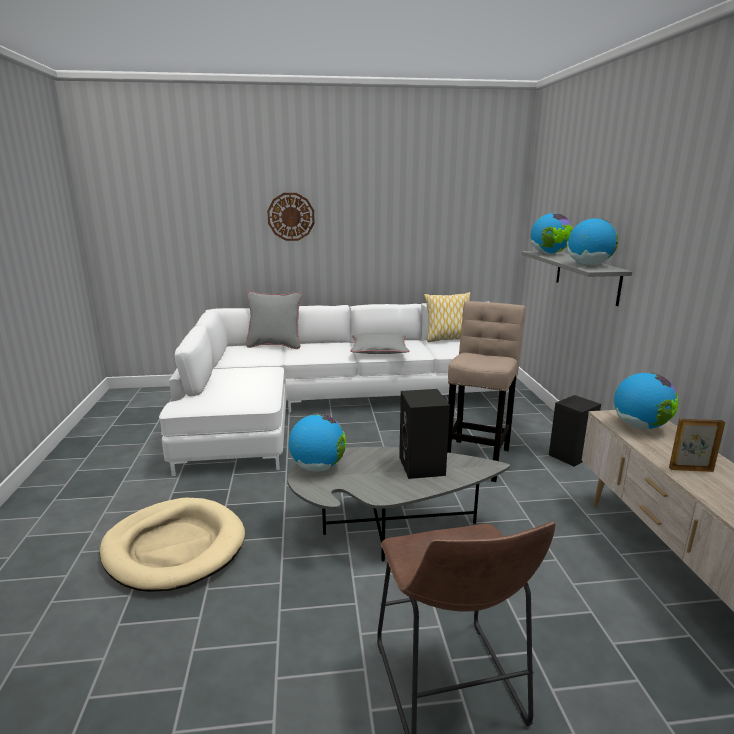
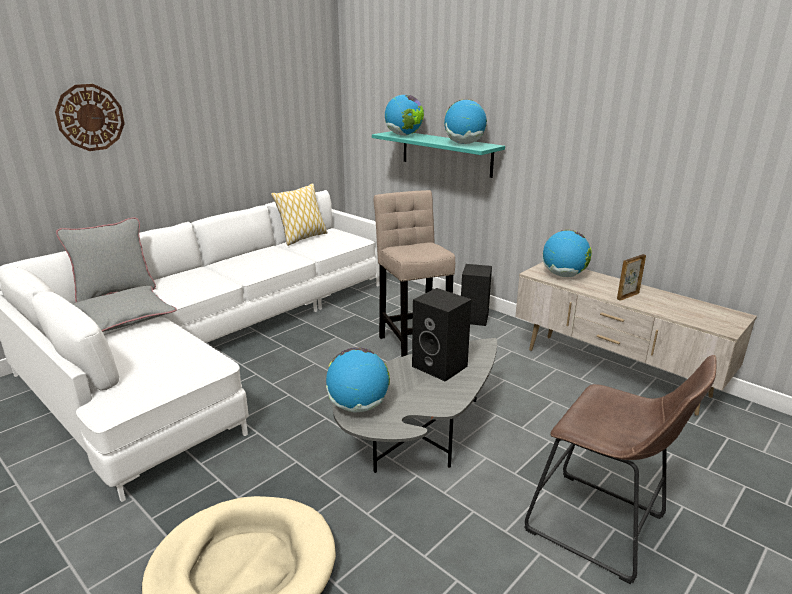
camera: 40 degrees left, 5 degrees up
grey pillow [350,333,409,354] -> grey pillow moved to [73,286,177,332]
grey shelf [521,251,632,306] -> turquoise shelf [372,131,505,178]

